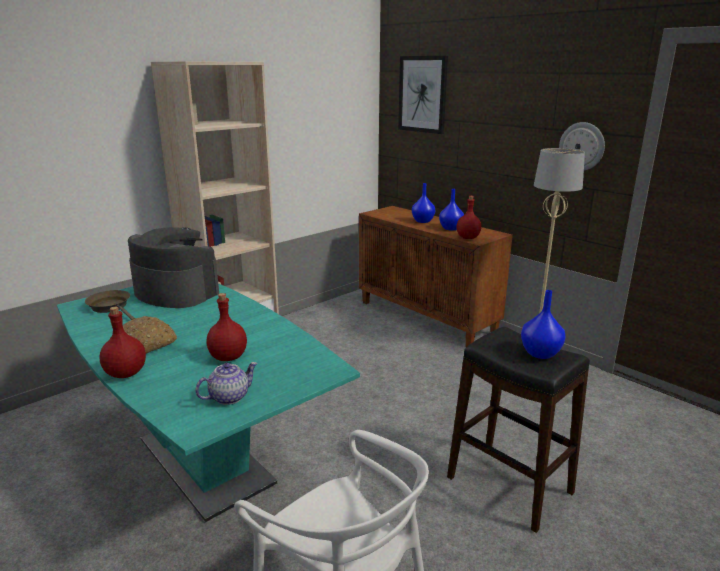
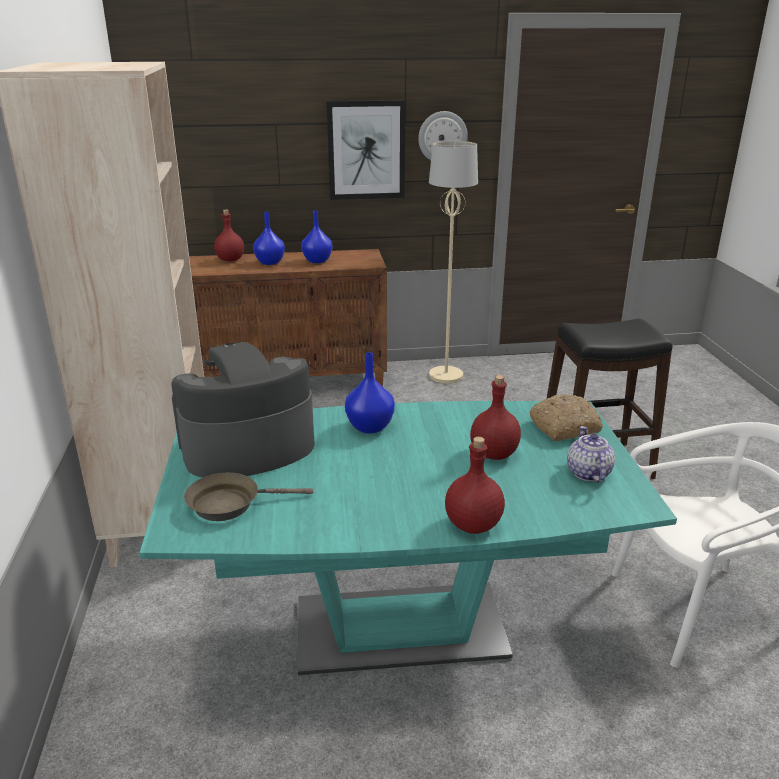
camera: 55 degrees left, 5 degrees up
bread [123,316,177,354] -> bread moved to [530,394,603,441]
picture [398,56,448,134] -> picture moved to [326,100,406,200]
red bottle [457,196,481,239] -> red bottle moved to [214,209,244,262]
blue vase [521,290,565,359] -> blue vase moved to [345,352,395,434]

